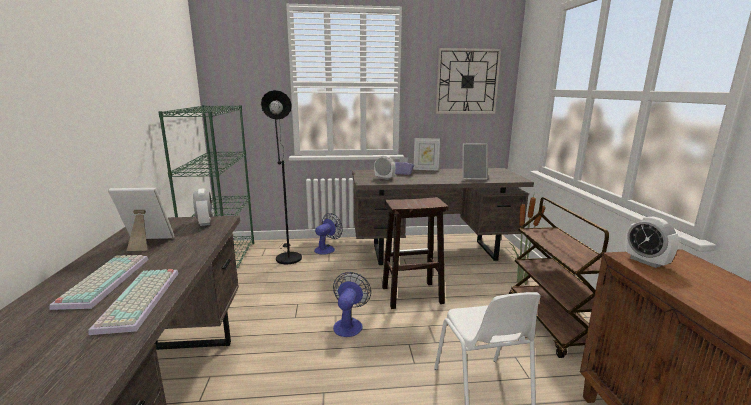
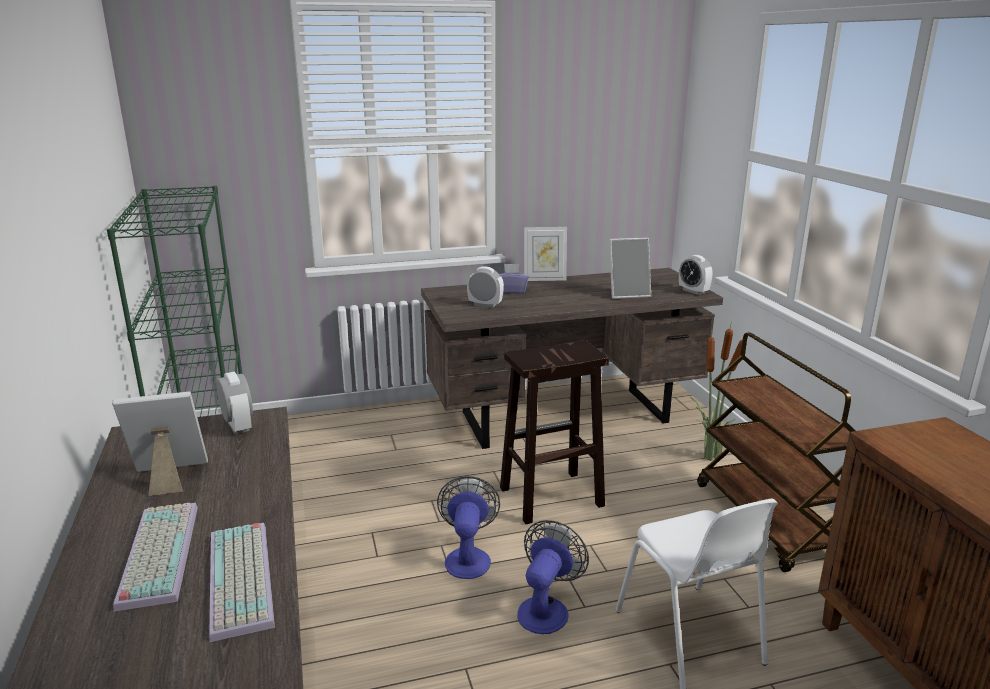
camera: 10 degrees left, 5 degrees up
black floor lamp [261,90,302,264] -> none
fan [314,213,343,255] -> fan moved to [517,520,589,634]
wall clock [435,48,501,114] -> none
alarm clock [625,217,679,268] -> alarm clock moved to [679,255,712,295]

